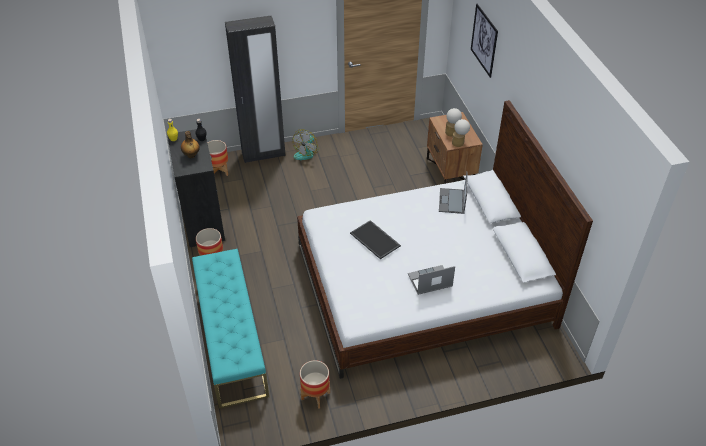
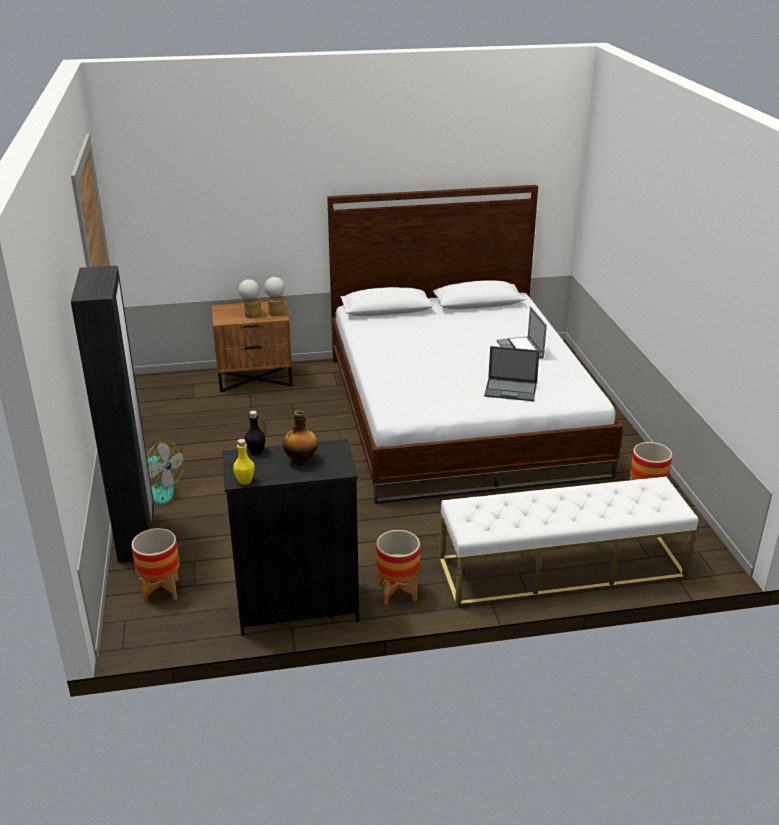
camera: 85 degrees left, 15 degrees down
turquoise bench [192,249,269,409] -> white bench [439,477,698,608]
tray [350,220,401,259] -> none
laptop [439,171,468,214] -> laptop moved to [484,346,540,401]
picture [471,4,498,78] -> none

